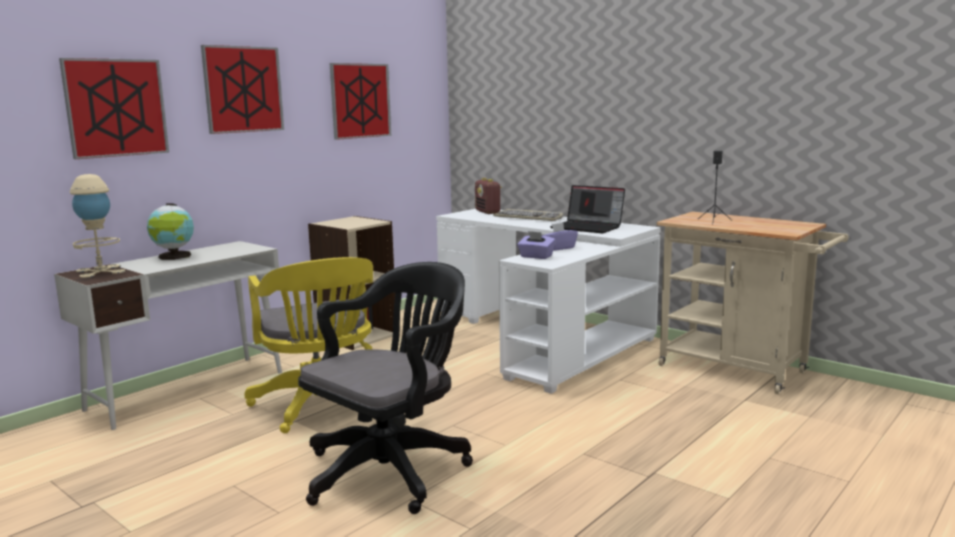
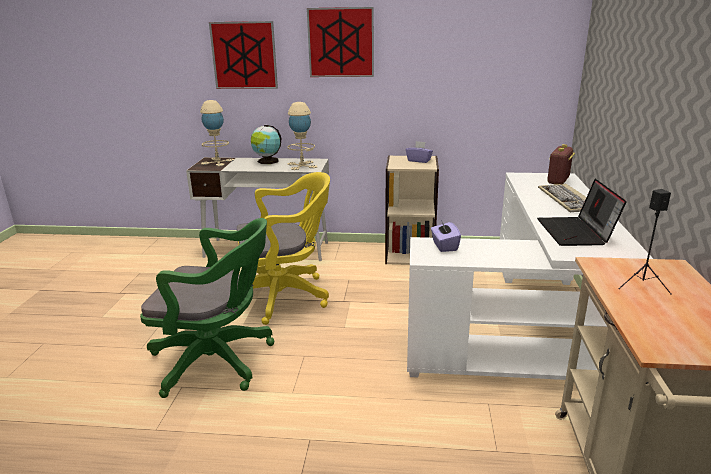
camera: 55 degrees right, 10 degrees up
yellow office chair [245,257,373,433] -> yellow office chair turned 135 degrees counterclockwise [237,172,330,325]
black office chair [298,262,473,514] -> green office chair [140,218,275,398]
picture [330,63,391,140] -> none
purple tissue box [542,223,578,251] -> purple tissue box moved to [406,141,433,163]
none -> beige table lamp [287,102,317,170]

